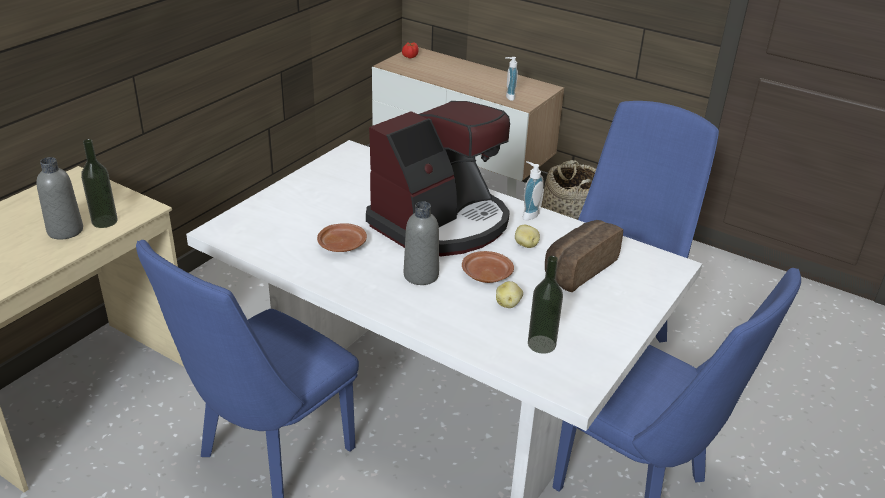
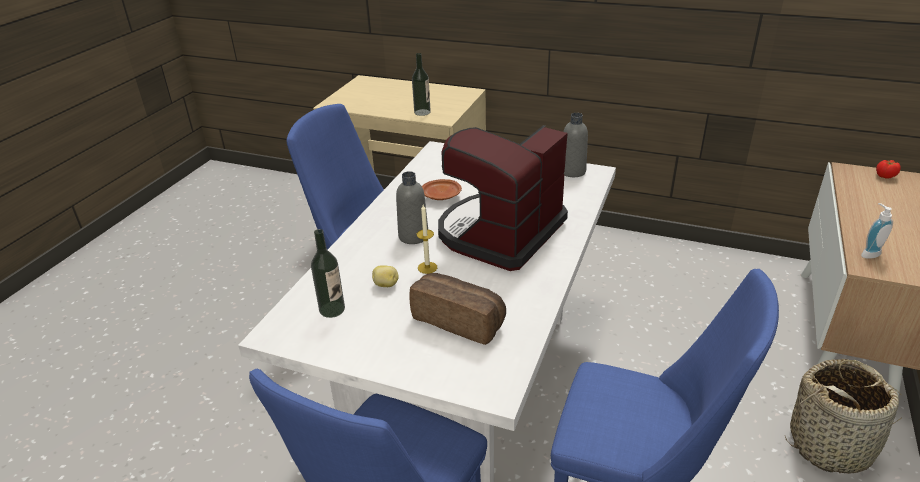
camera: 80 degrees right, 0 degrees up
grey bottle [37,157,83,240] -> grey bottle moved to [563,113,588,177]
coffee machine [366,101,510,256] -> coffee machine turned 90 degrees clockwise [438,125,568,271]
brown plate [462,251,514,283] -> candle [417,205,437,274]
potato [515,225,540,248] -> none
soap dispenser [523,161,544,220] -> none

